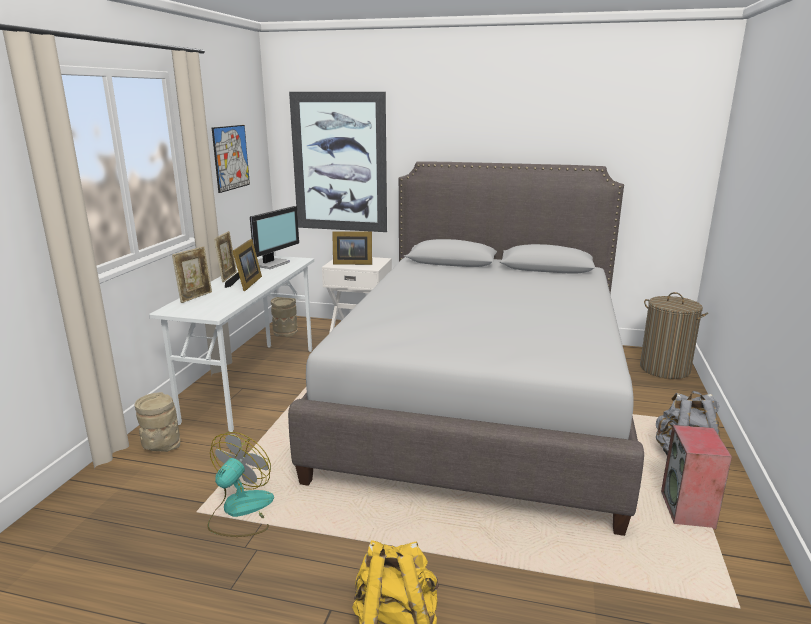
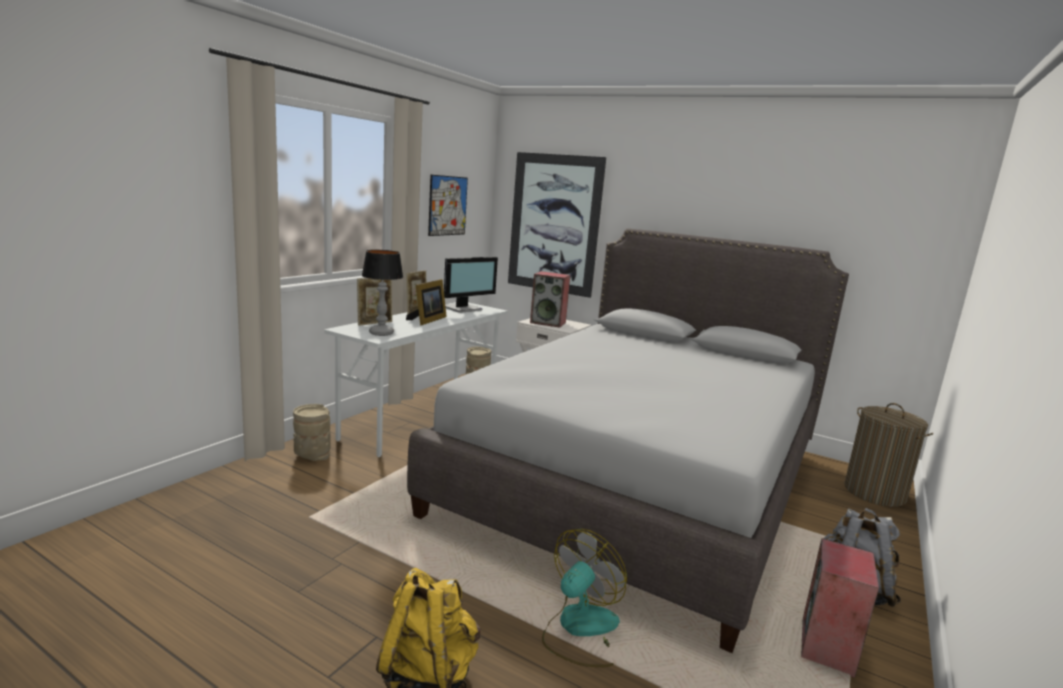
camera: 15 degrees right, 5 degrees down
fan [207,432,274,537] -> fan moved to [542,529,627,667]
picture frame [332,231,372,265] -> speaker [530,271,570,328]
none -> table lamp [362,250,403,336]

